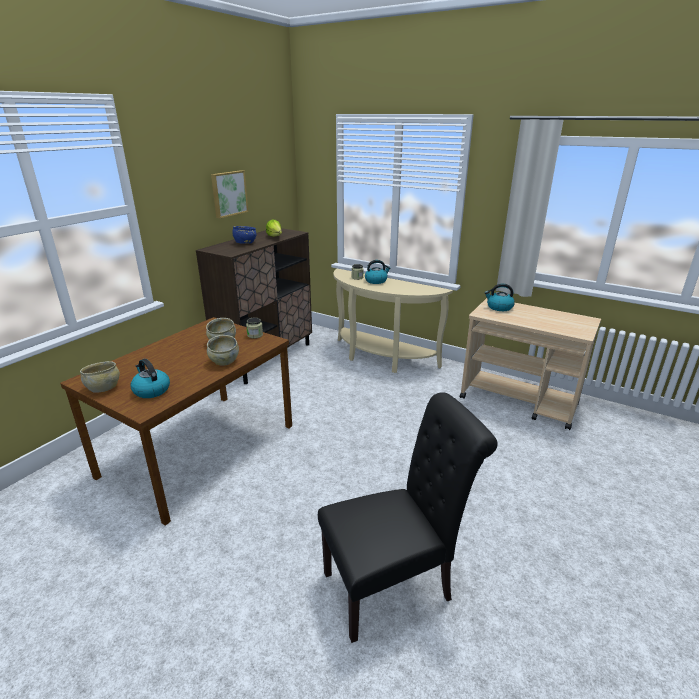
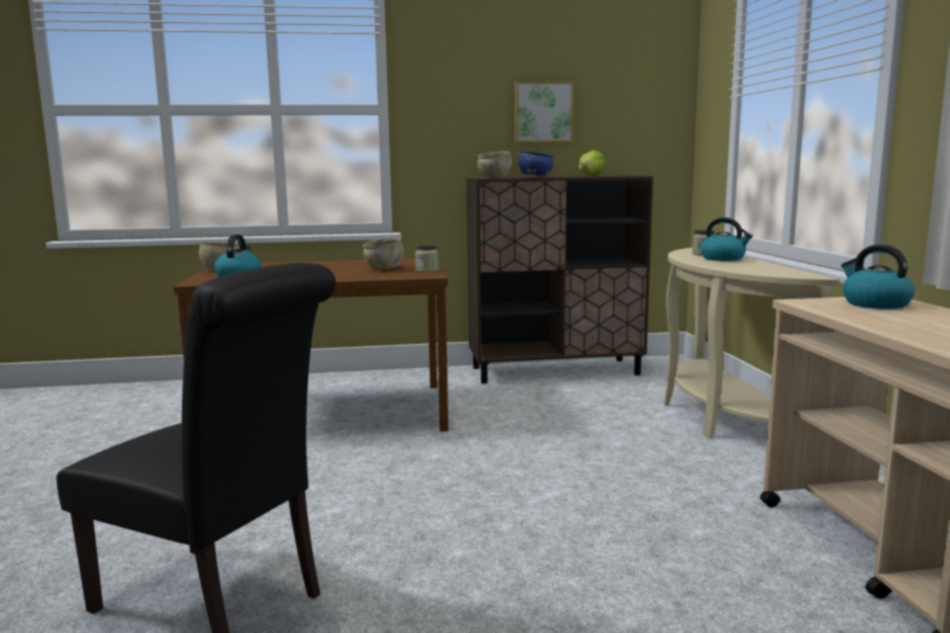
camera: 50 degrees right, 15 degrees down
beige bowl [207,335,239,366] -> beige bowl moved to [477,151,512,178]

